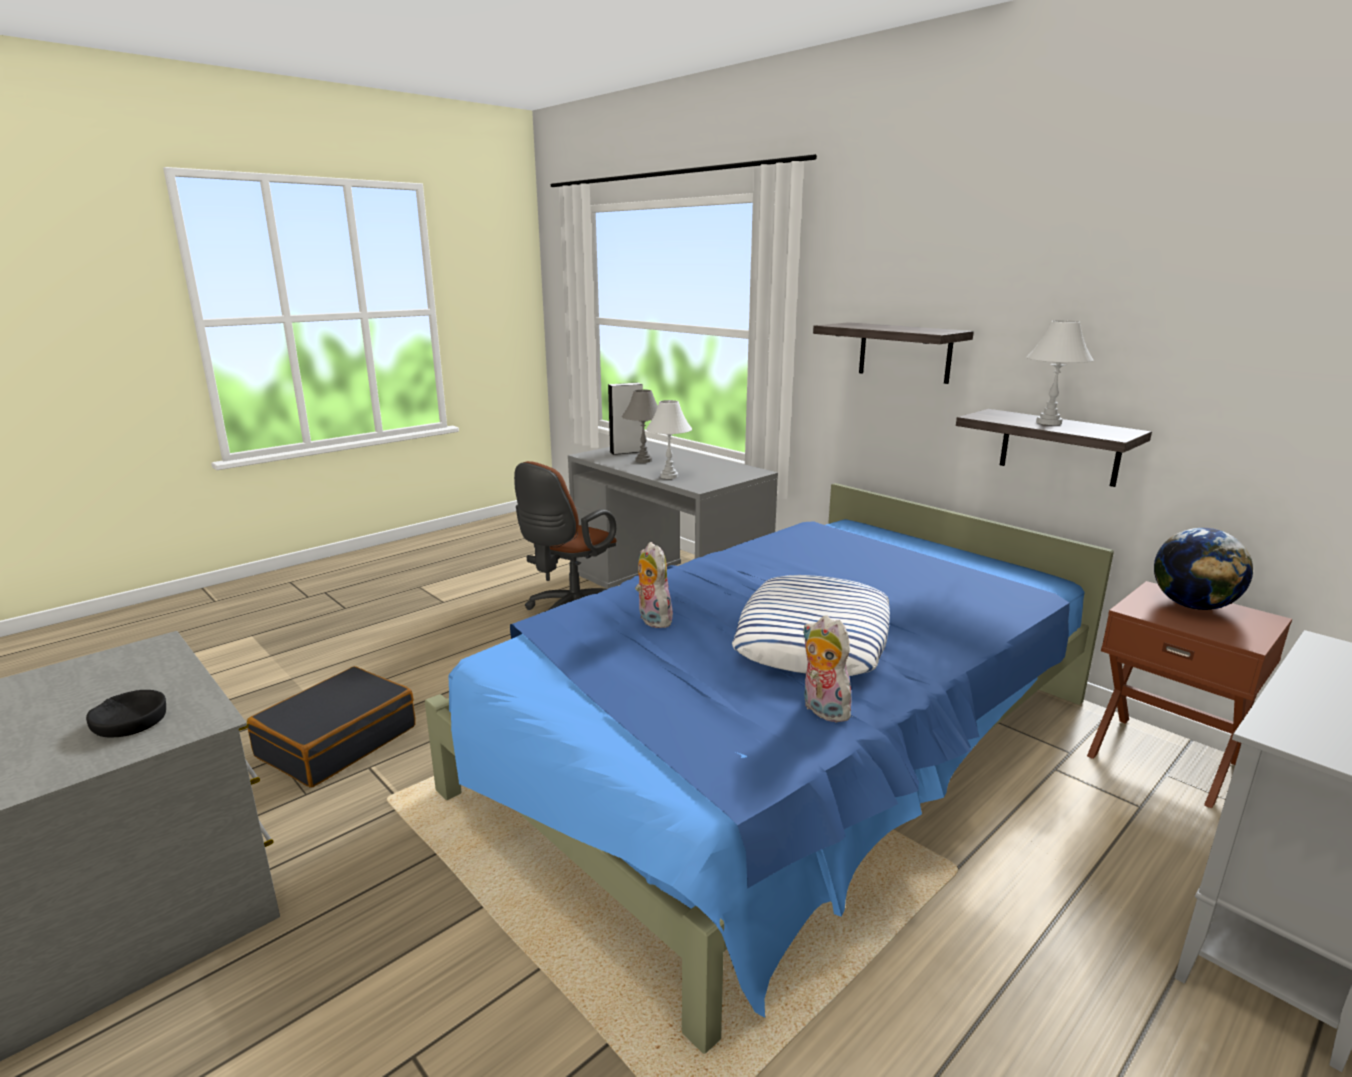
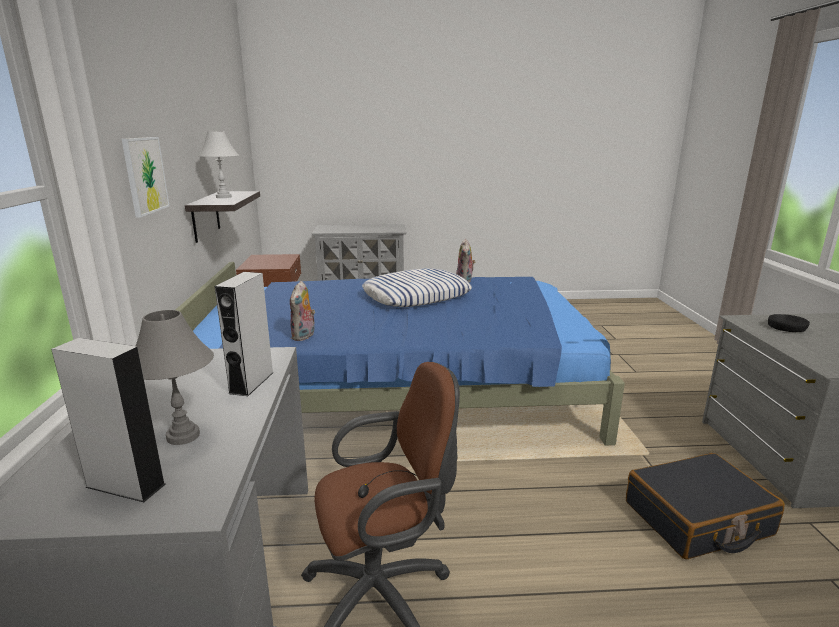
camera: 140 degrees left, 0 degrees up
plush toy [635,542,673,628] -> plush toy moved to [290,281,315,341]
white table lamp [646,400,692,479] -> grey speaker [215,272,274,396]
shelf [813,322,974,384] -> picture [122,137,170,218]
globe [1154,528,1253,610] -> none

